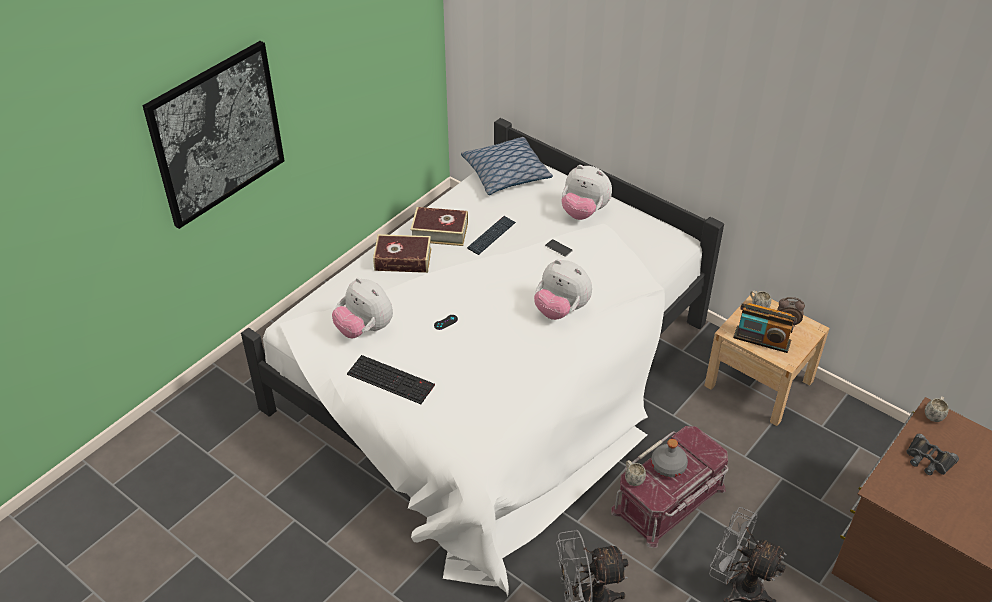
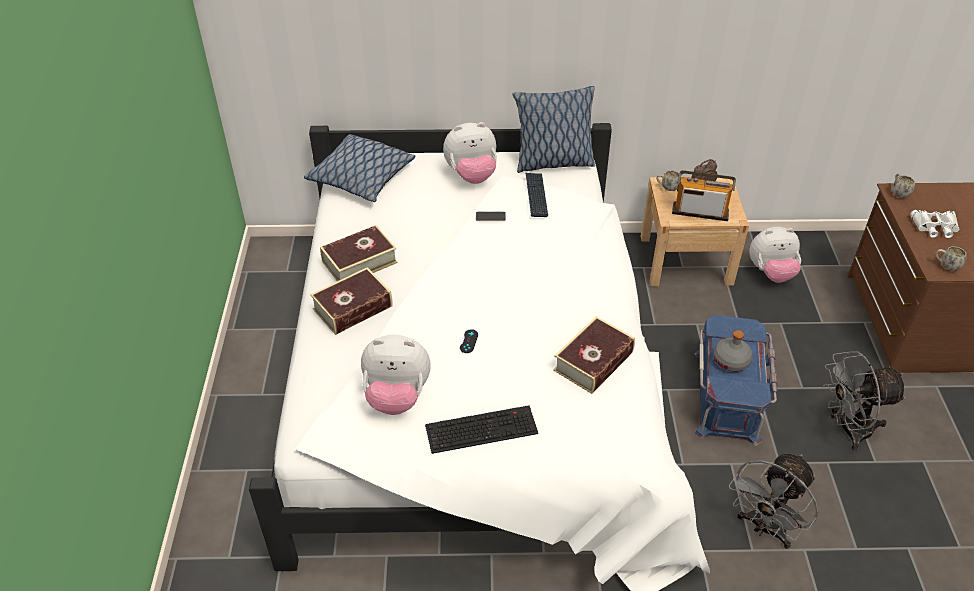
camera: 40 degrees left, 0 degrees up
picture [142,41,285,229] -> none
keyboard [467,216,516,255] -> keyboard moved to [526,173,548,217]
plush toy [534,259,592,320] -> plush toy moved to [749,227,801,283]
red storage box [611,426,729,548] -> blue storage box [694,315,778,446]
white mug [625,460,646,486] -> white mug moved to [935,246,967,271]
radio [733,303,797,353] -> radio turned 150 degrees counterclockwise [672,170,736,221]
black binoculars [906,434,959,475] -> white binoculars [910,209,959,238]
none -> pillow [512,86,595,173]
none -> book [553,316,635,394]

